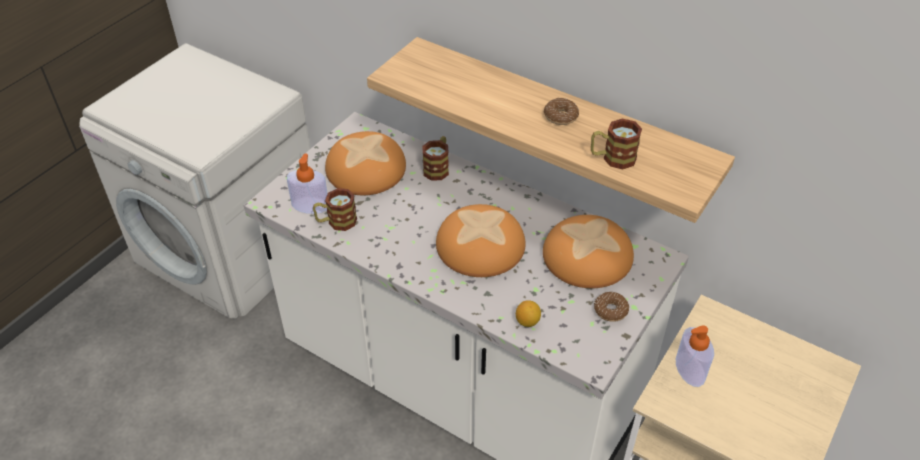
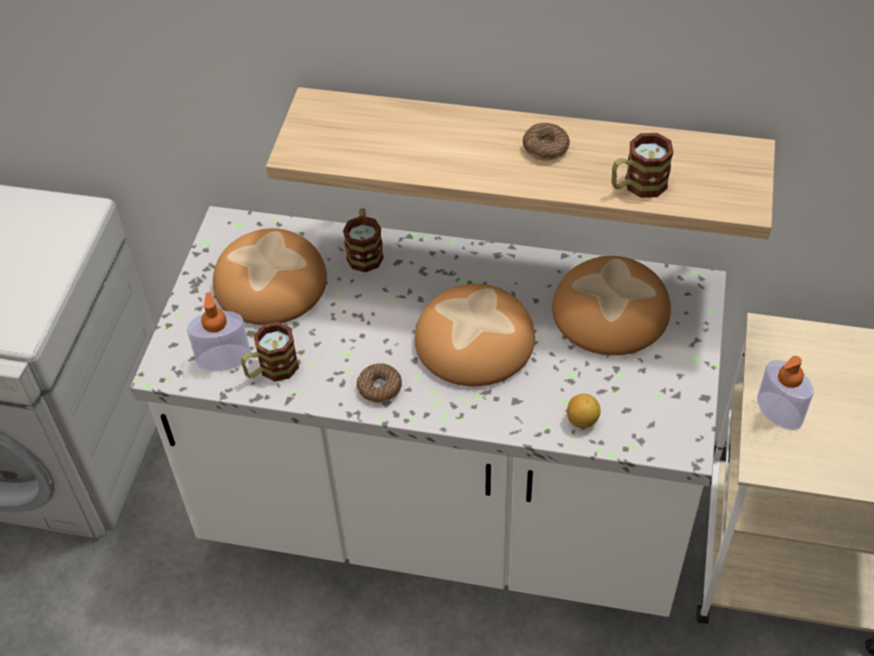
camera: 20 degrees left, 5 degrees up
donut [594,292,629,322] -> donut moved to [357,363,402,403]

